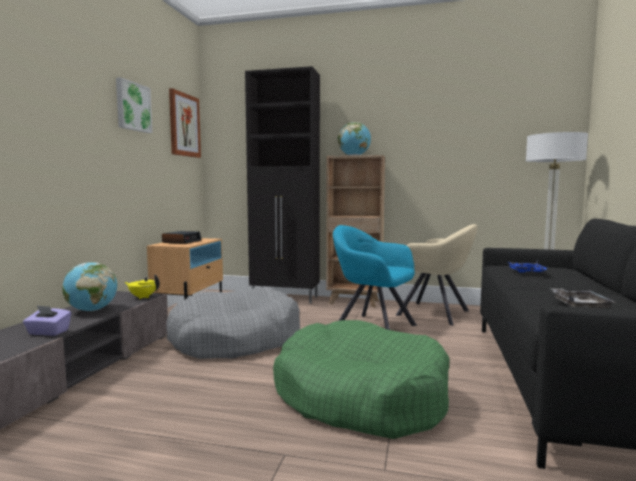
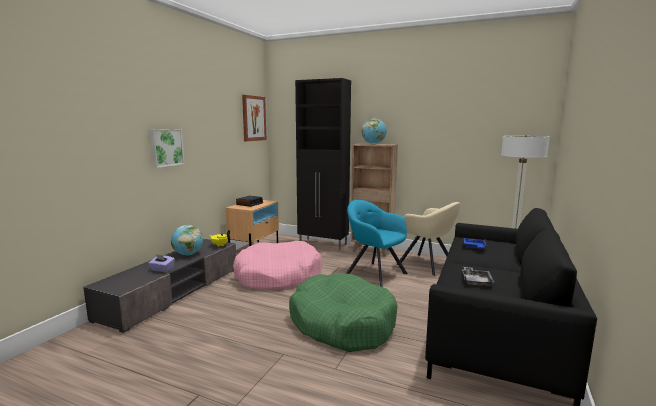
camera: 10 degrees right, 5 degrees up
picture [116,77,152,133] -> picture moved to [150,129,185,168]
grey dog bed [166,287,300,359] -> pink dog bed [233,241,322,290]

